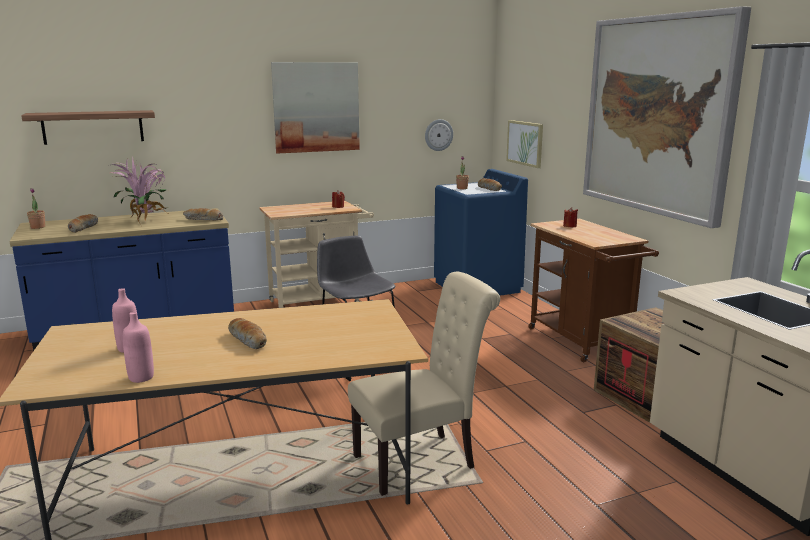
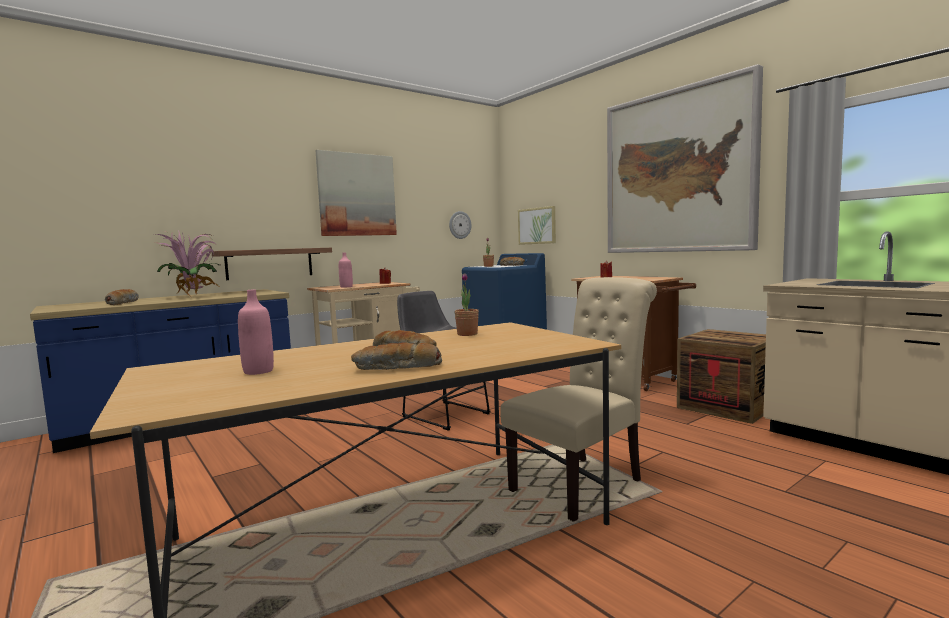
camera: 15 degrees left, 10 degrees down
shelf [21,110,155,145] -> shelf moved to [212,248,332,280]
potted plant [27,188,45,229] -> potted plant moved to [454,273,479,336]
pink bottle [123,312,154,383] -> pink bottle moved to [339,252,353,288]
bread [183,208,223,220] -> bread moved to [351,342,442,370]

